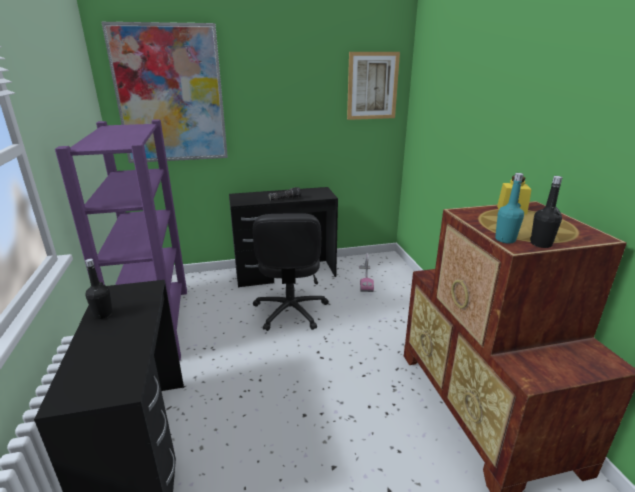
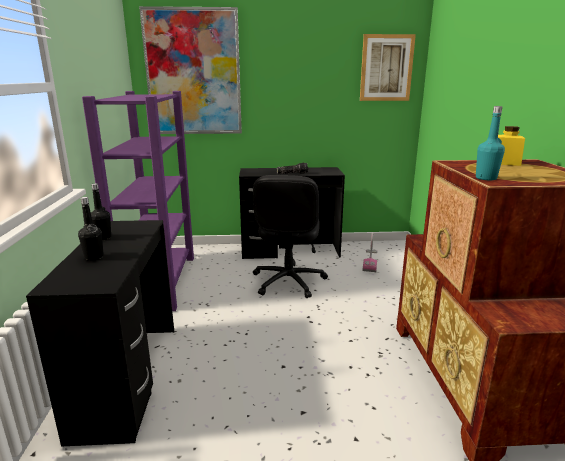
camera: 10 degrees right, 5 degrees down
black bottle [530,176,563,248] -> black bottle moved to [78,197,103,261]

